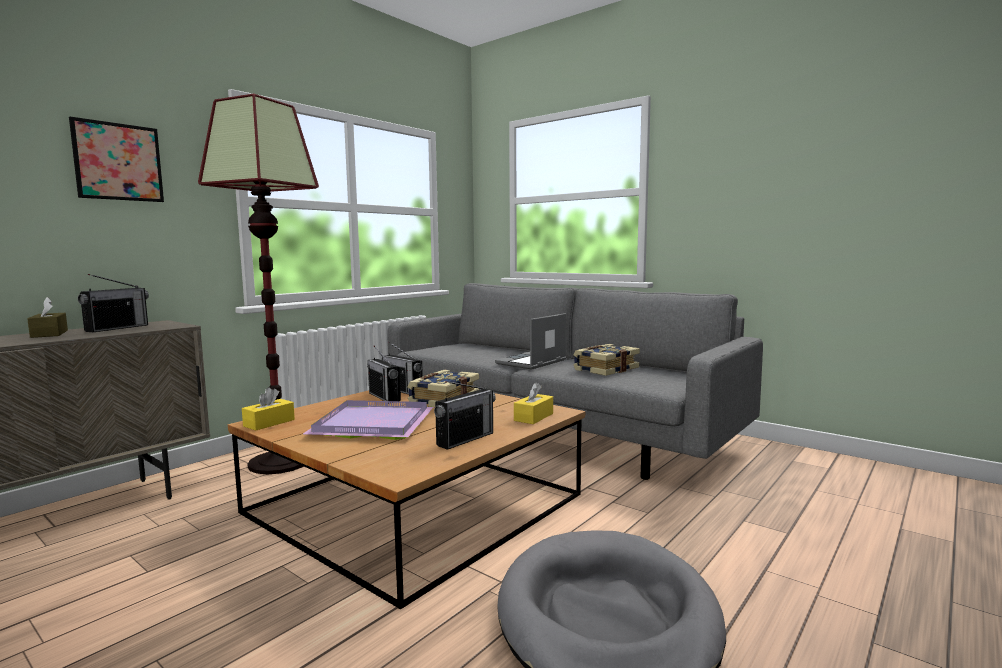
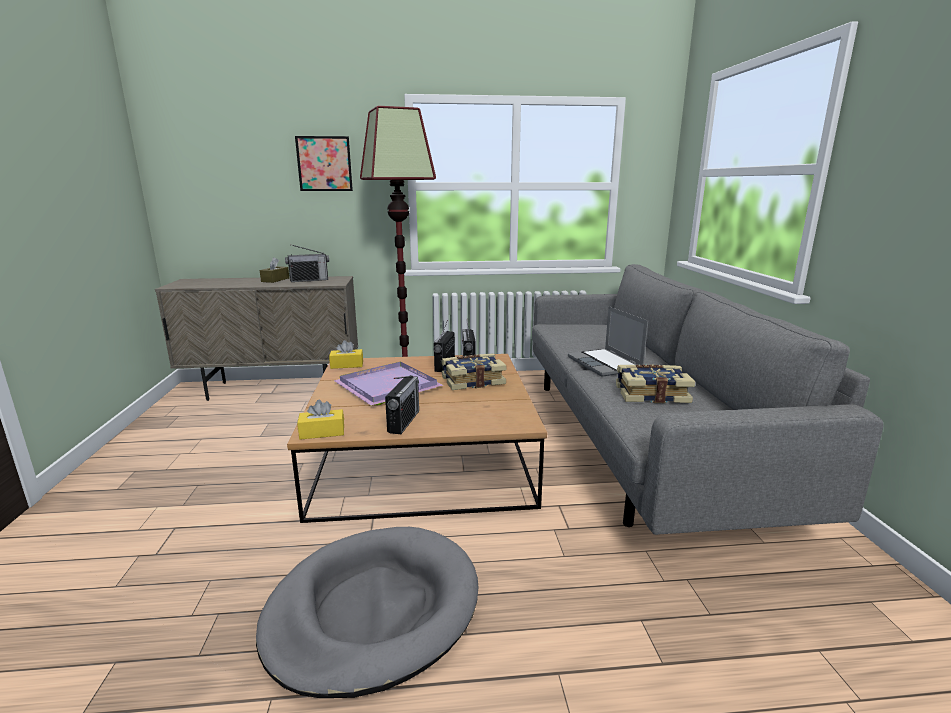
camera: 45 degrees right, 10 degrees up
radio [434,381,496,450] -> radio turned 75 degrees counterclockwise [385,375,419,434]
laptop [495,313,566,370] -> laptop turned 105 degrees counterclockwise [568,306,648,377]
yellow tissue box [514,382,553,424] -> yellow tissue box moved to [297,400,344,440]

